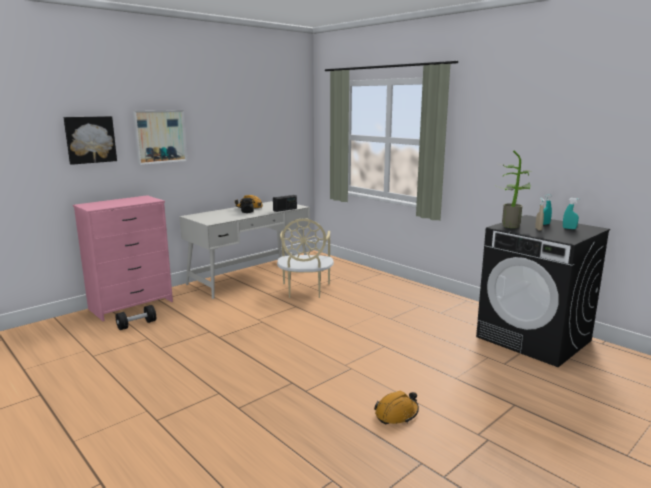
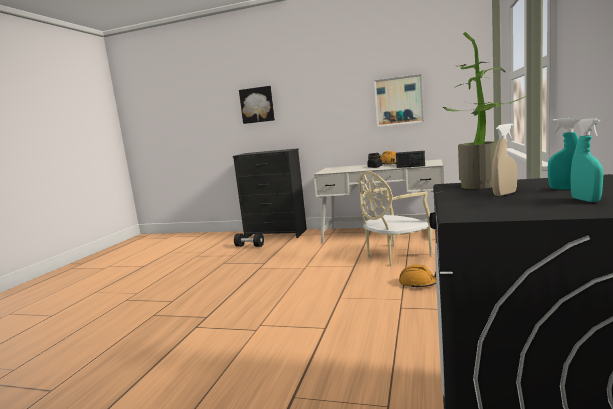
camera: 60 degrees right, 5 degrees down
pink dresser [73,195,173,321] -> black dresser [233,148,307,238]
picture [133,110,188,165] -> picture moved to [374,74,424,127]
orange hard hat [374,391,419,424] -> orange hard hat moved to [399,265,436,288]

